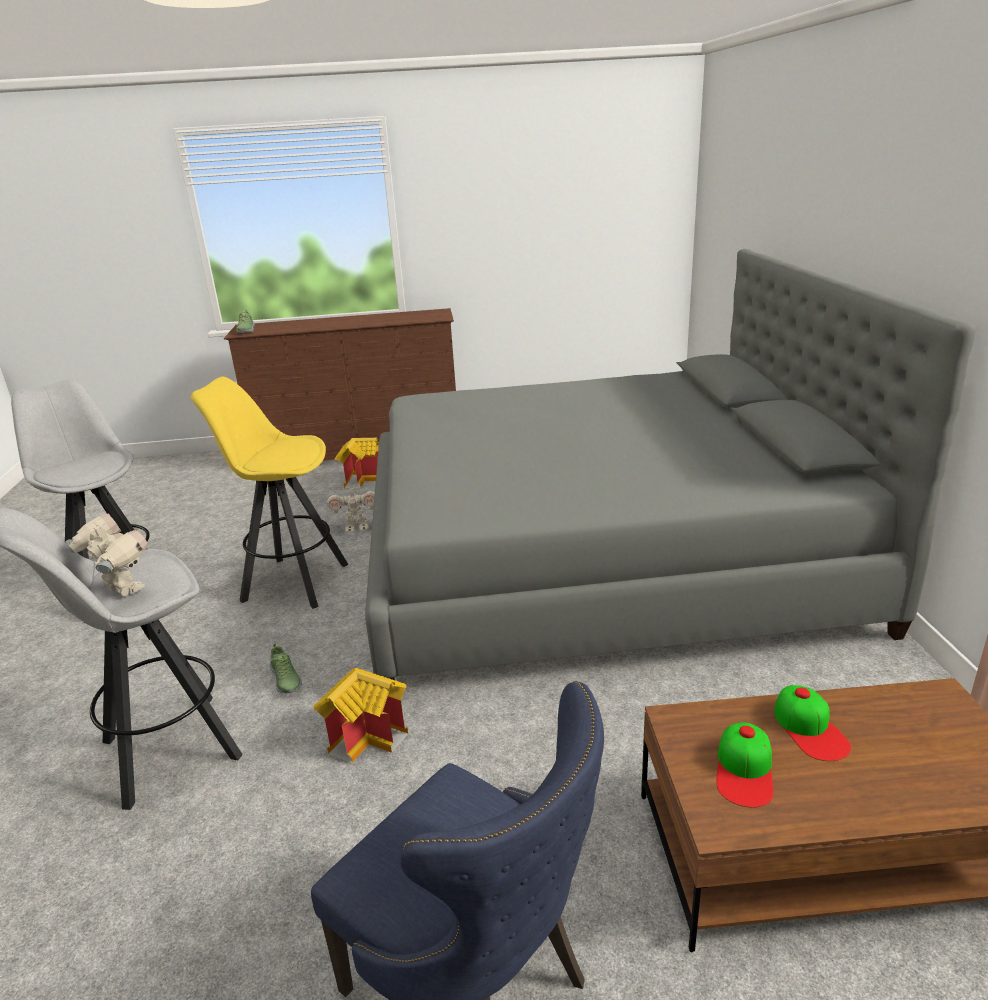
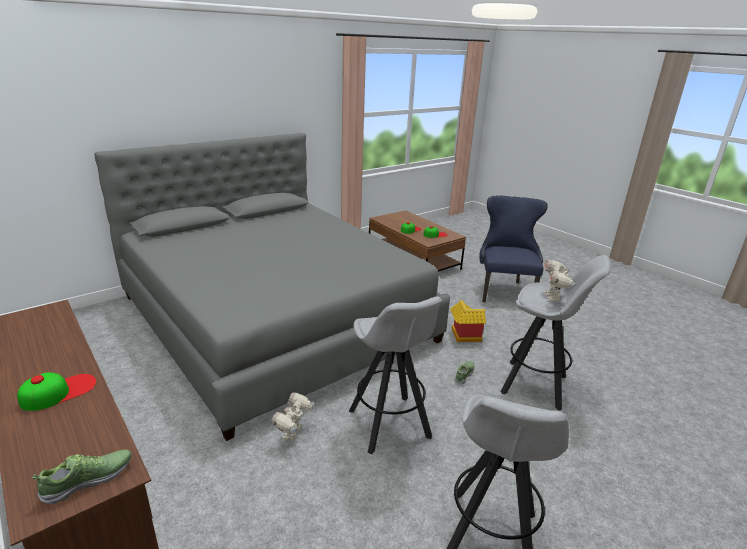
camera: 125 degrees left, 0 degrees up
yellow stool [191,377,349,609] -> grey stool [349,297,442,454]
toy robot [327,486,375,532] -> toy robot turned 120 degrees counterclockwise [271,392,314,441]
toy house [335,438,379,488] -> none
none -> cap [17,372,97,411]

